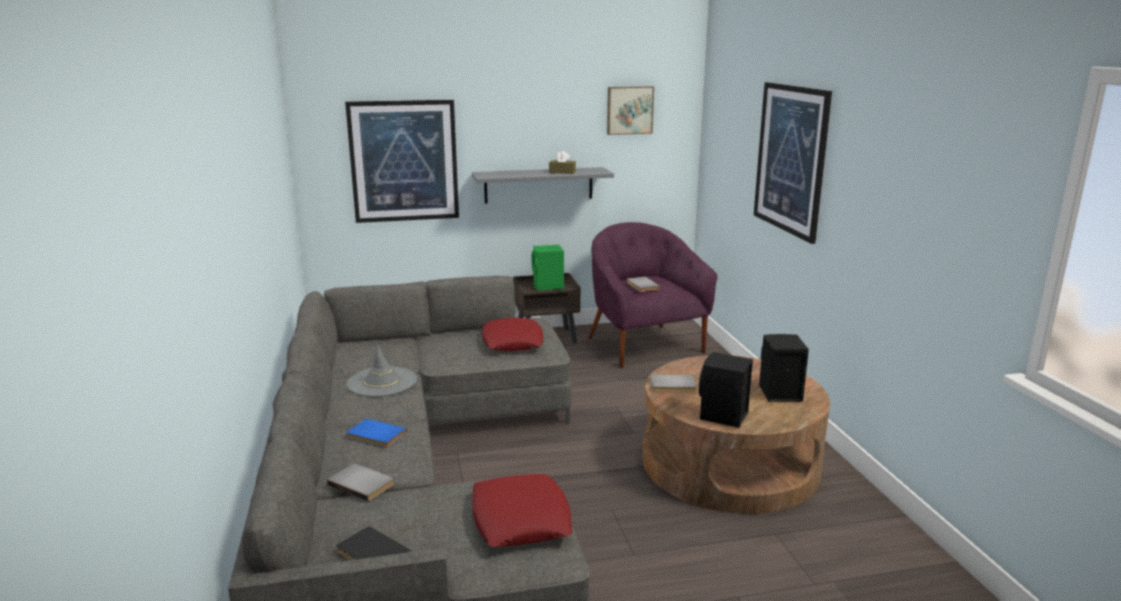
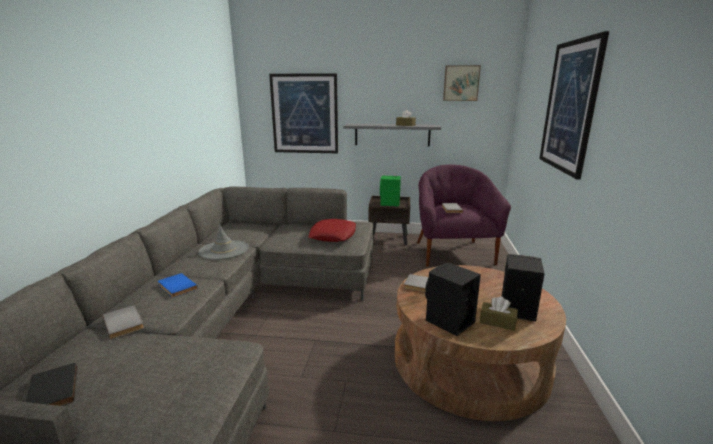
camera: 20 degrees right, 0 degrees up
red pillow [472,474,572,547] -> none
none -> brown tissue box [480,297,518,331]

